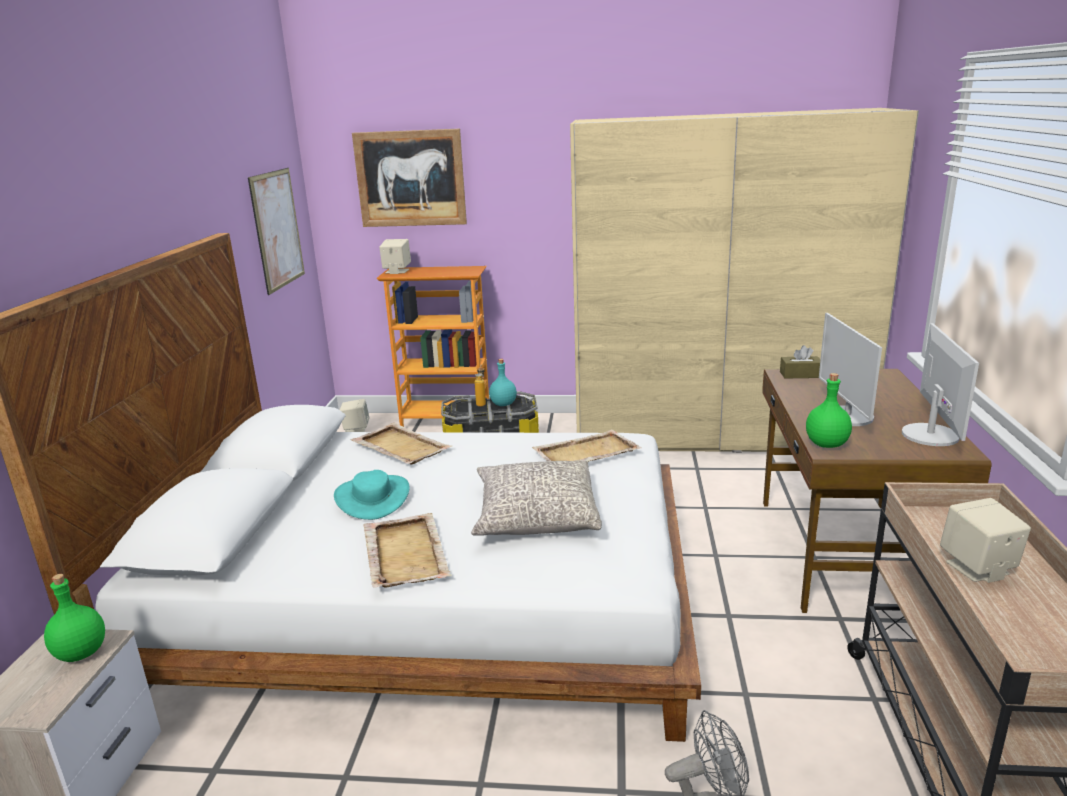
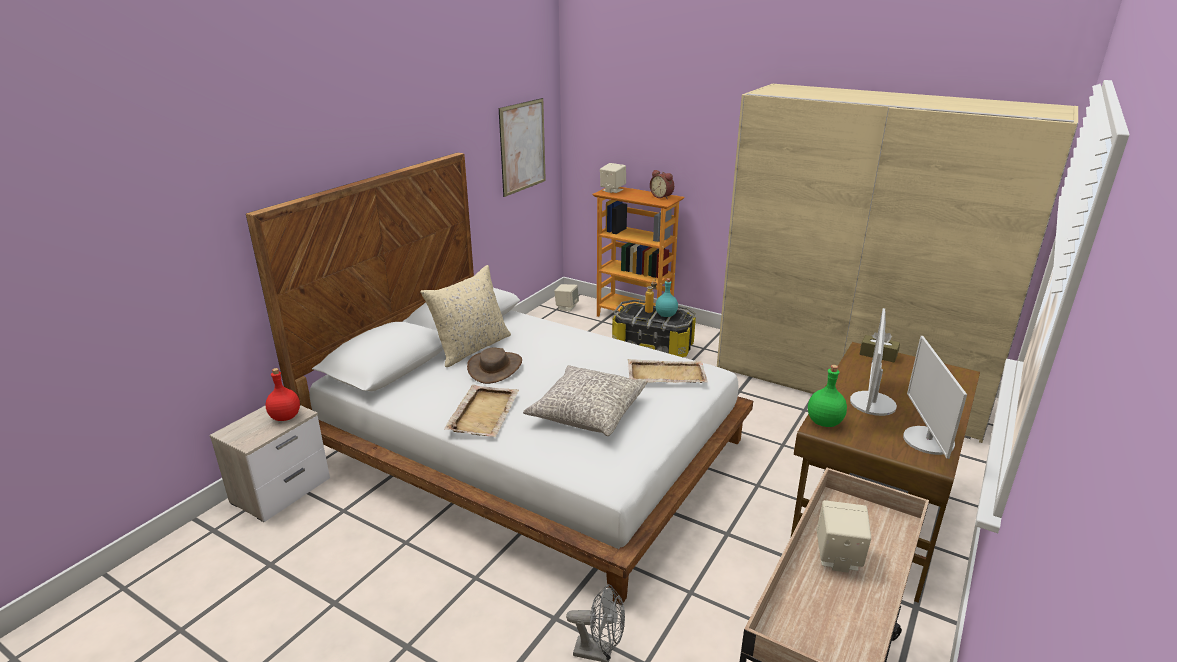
camera: 25 degrees right, 5 degrees up
green bottle [44,574,105,662] -> red bottle [266,368,300,421]
turquoise hat [334,470,409,520] -> brown hat [467,348,522,384]
beige tray [351,423,452,464] -> none
picture [352,129,467,227] -> none
monitor [902,323,979,446] -> monitor turned 150 degrees clockwise [903,336,967,459]
none -> beige pillow [420,265,511,367]
none -> alarm clock [650,170,674,199]

